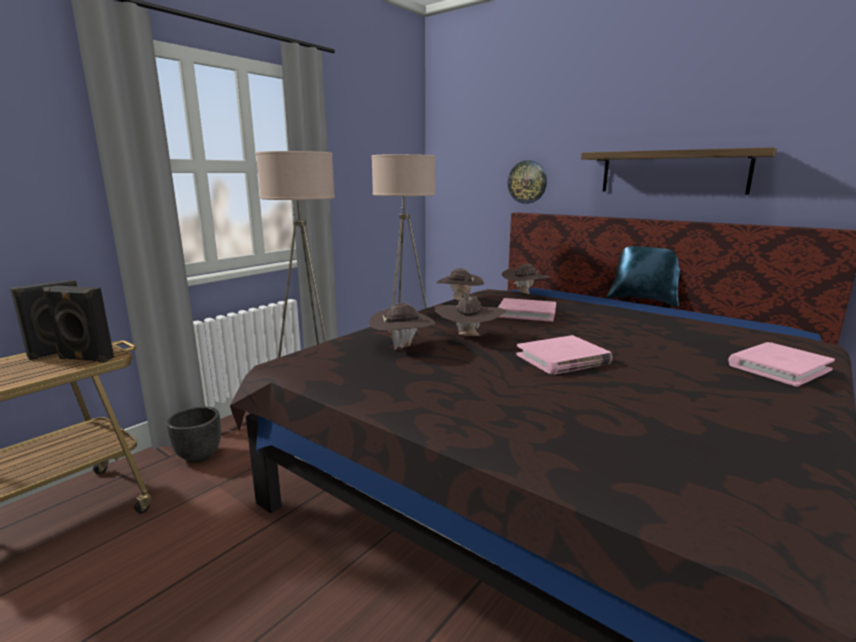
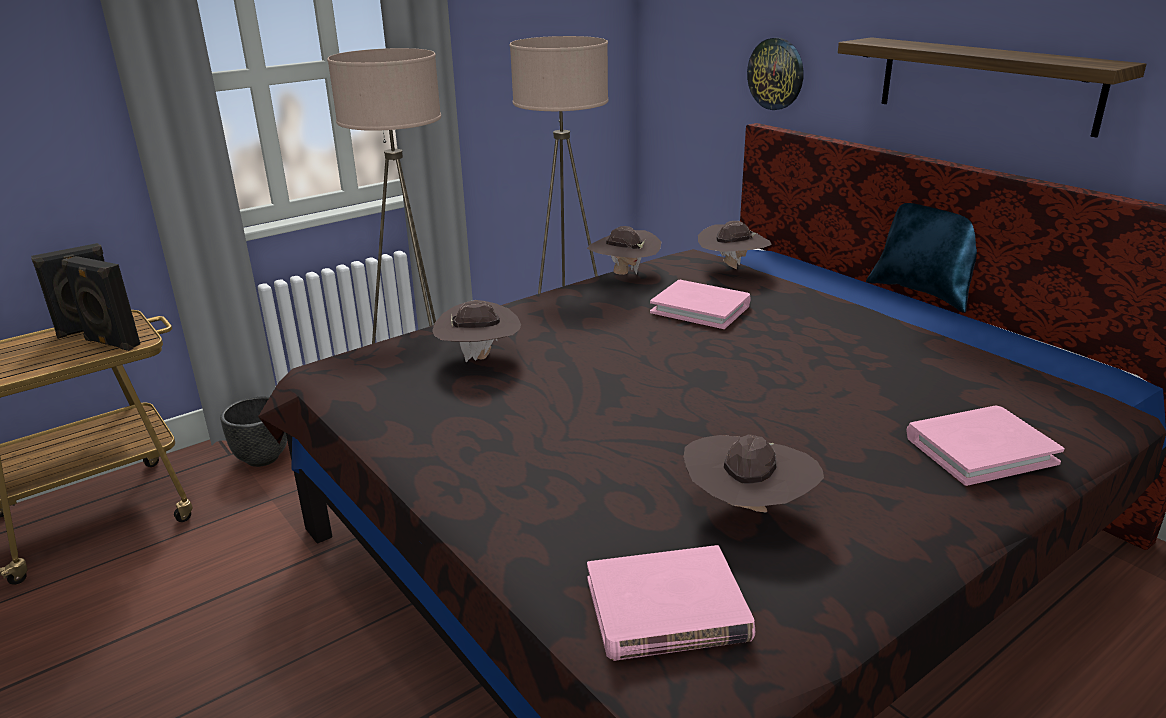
camera: 15 degrees right, 10 degrees up
brown hat [434,296,506,336] -> brown hat moved to [684,434,824,512]
pink book [516,335,612,375] -> pink book moved to [587,545,755,661]

